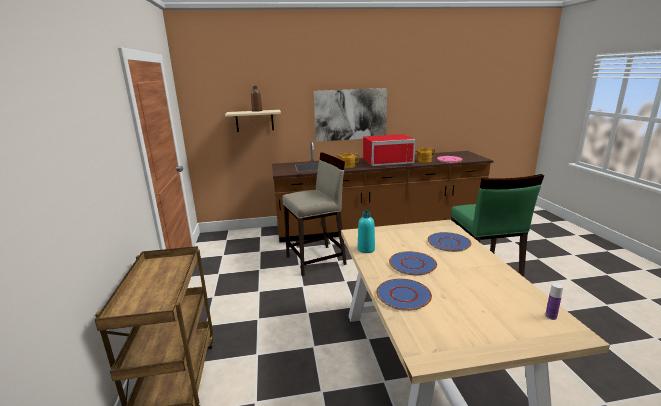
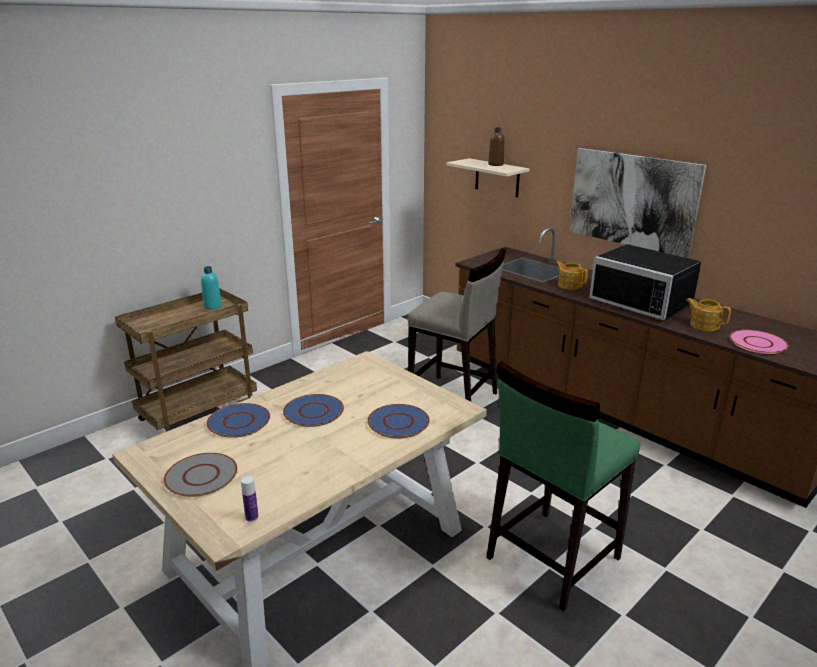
camera: 55 degrees right, 5 degrees up
turquoise bottle [358,211,375,253] -> turquoise bottle moved to [201,266,222,309]
red microwave [363,134,415,166] -> black microwave [589,244,701,320]
none -> grey plate [164,453,237,497]

